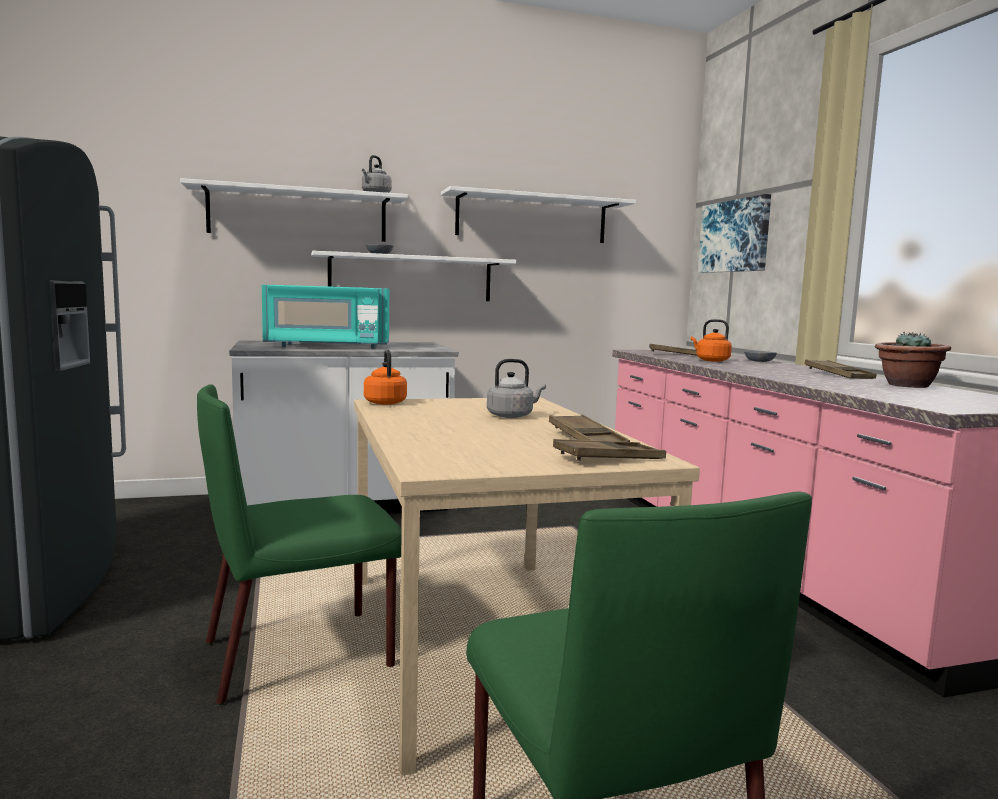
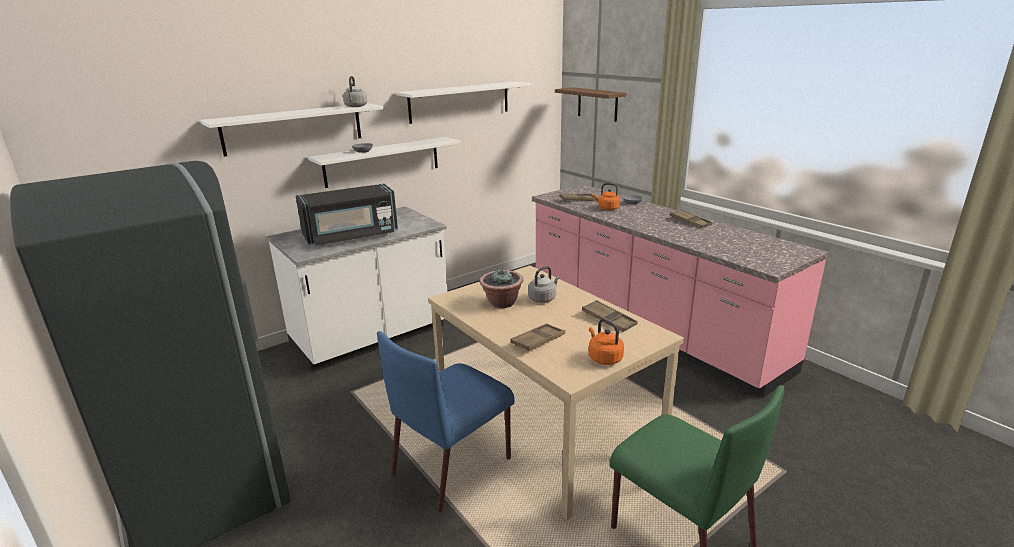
camera: 20 degrees left, 15 degrees up
green chair [197,384,402,705] -> blue chair [377,331,515,513]
turquoise microwave [262,285,389,349] -> black microwave [296,184,398,245]
orange kettle [364,350,407,405] -> orange kettle moved to [589,319,624,365]
brown tray [553,439,666,461] -> brown tray moved to [510,323,565,351]
picture [698,194,771,273] -> brown shelf [555,87,627,122]
potted plant [875,331,951,388] -> potted plant moved to [480,269,523,308]

